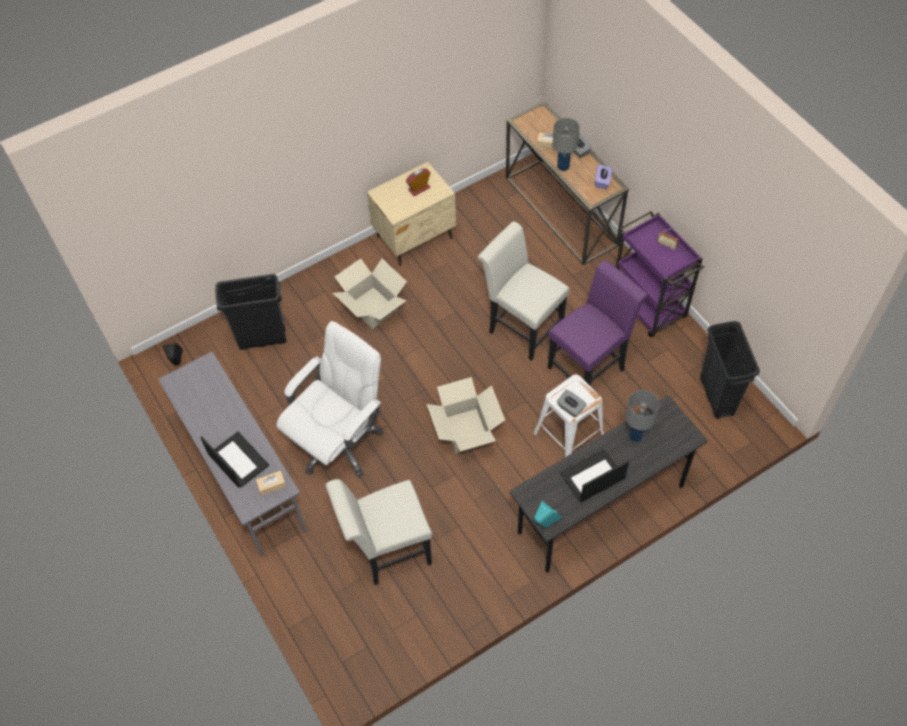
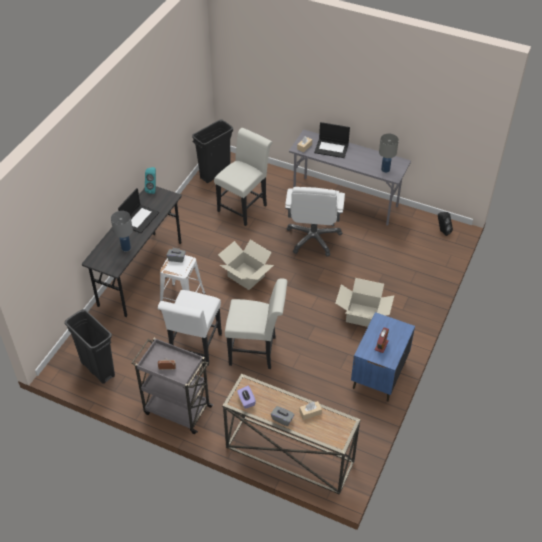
camera: 145 degrees right, 10 degrees down
black trash can [215,274,287,350] -> black trash can moved to [192,119,233,183]
beige nightstand [367,162,456,266] -> blue nightstand [351,312,415,402]
purple chair [548,260,648,386] -> white chair [158,290,222,366]
grey table lamp [553,118,580,171] -> grey table lamp moved to [379,134,399,173]
purple cart [616,211,704,337] -> grey cart [132,337,214,434]

